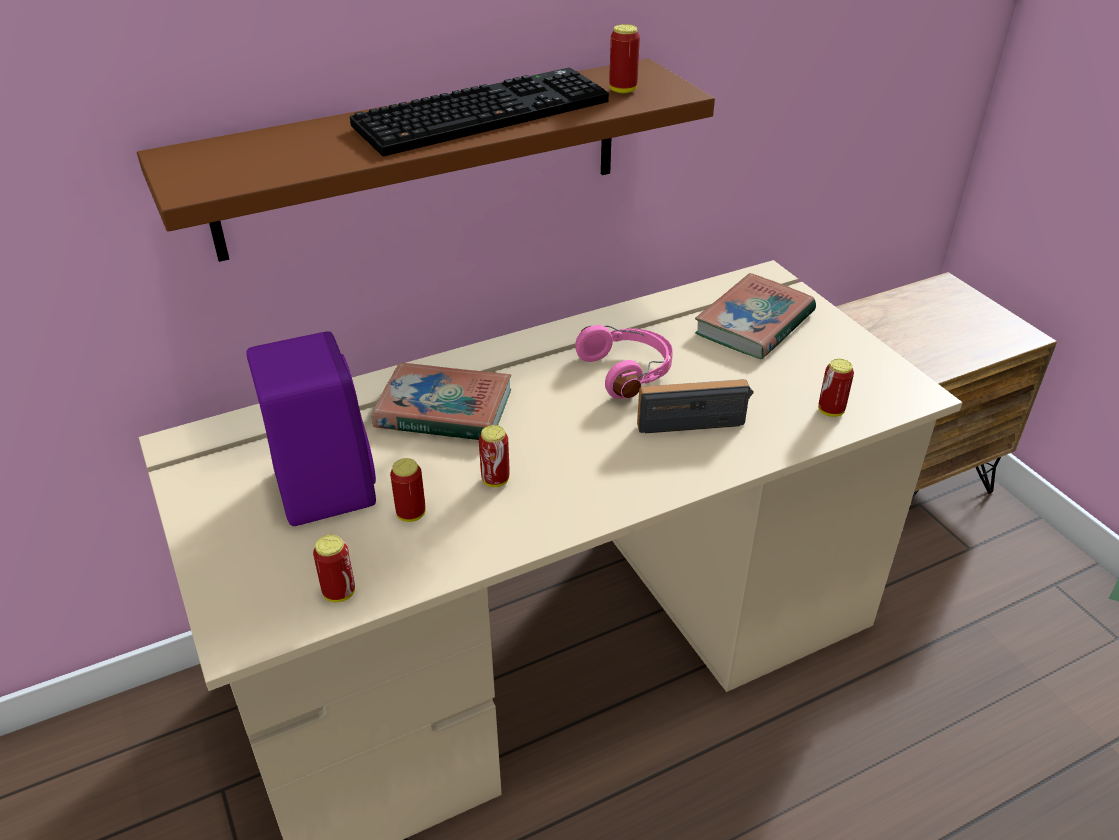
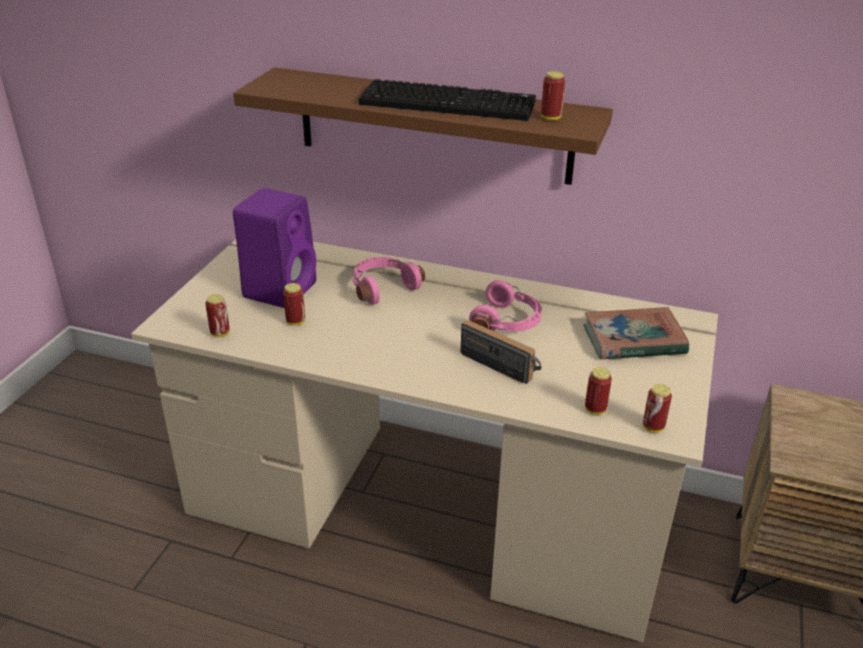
camera: 45 degrees right, 5 degrees down
book [372,363,511,440] -> pink headphones [352,257,425,305]
can [479,425,510,487] -> can moved to [643,384,672,433]

